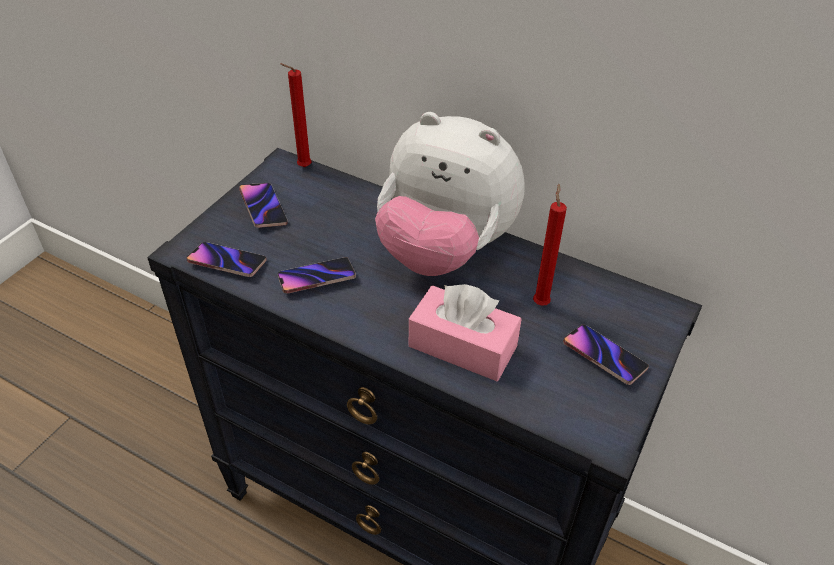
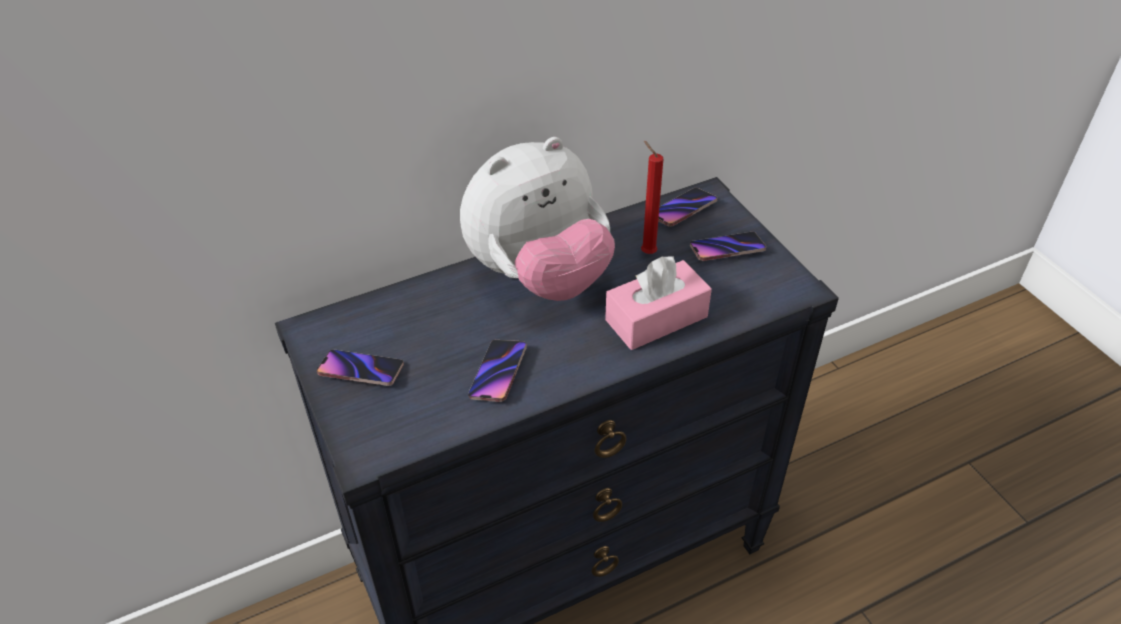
camera: 55 degrees left, 0 degrees up
phone [187,242,267,277] -> phone moved to [658,188,717,227]
red candle [280,63,312,167] -> none

